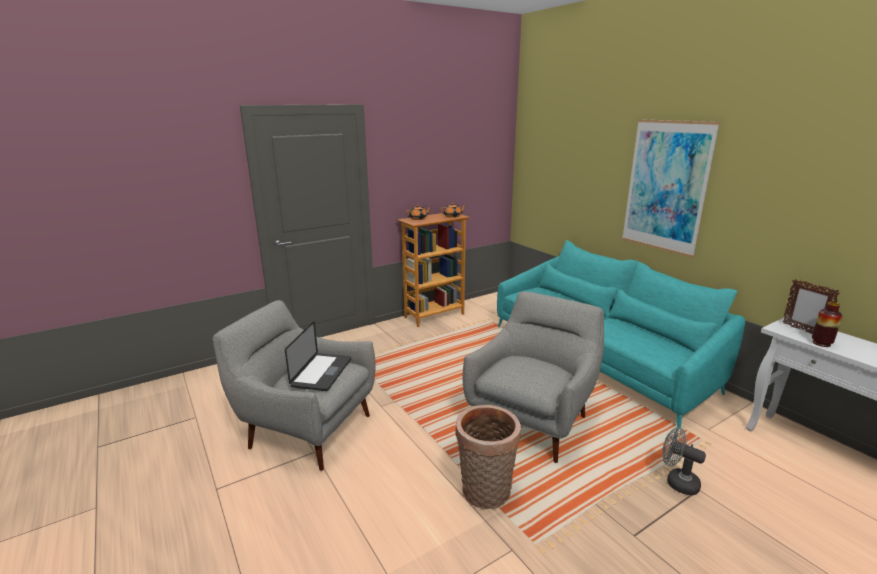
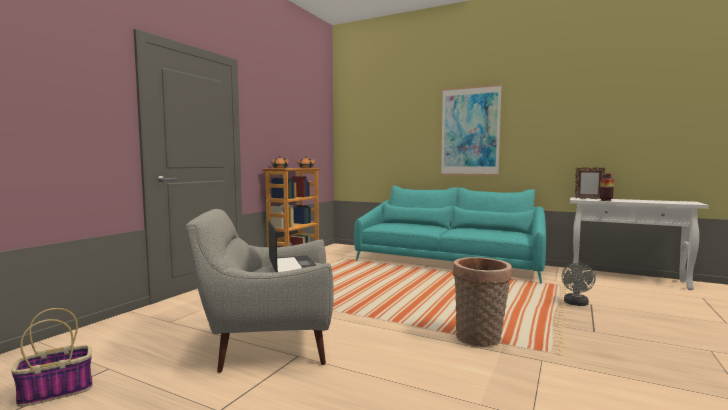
camera: 30 degrees left, 15 degrees down
grey armchair [463,291,604,463] -> none
grey fan [662,427,706,495] -> grey fan turned 75 degrees counterclockwise [562,263,596,306]
none -> basket [11,308,93,407]

